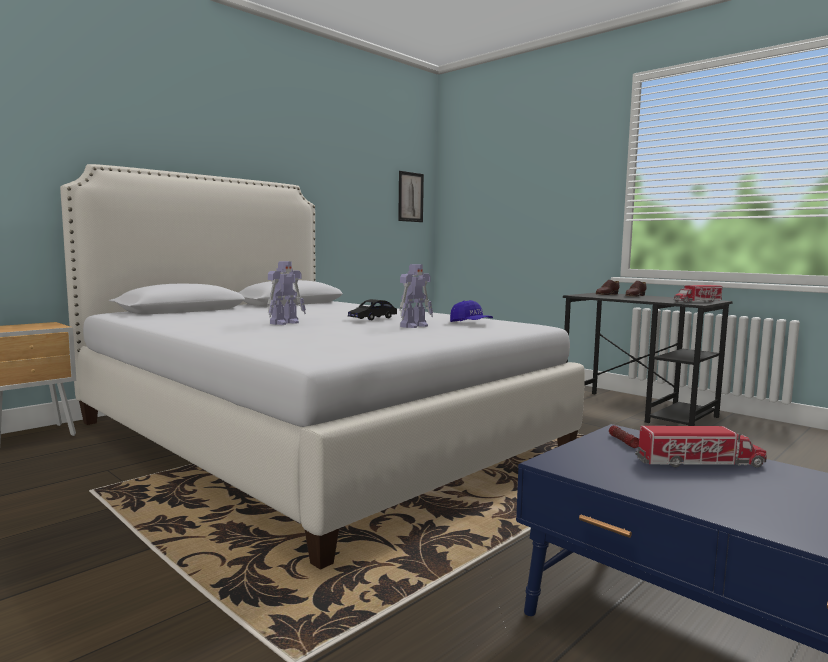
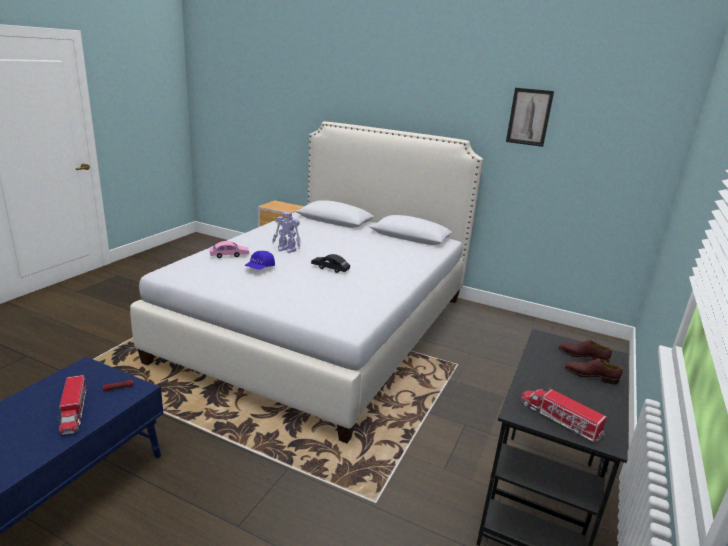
camera: 70 degrees right, 15 degrees up
picture [398,171,424,222] -> picture moved to [506,88,554,147]
toy robot [399,264,433,328] -> none
blue cap [450,300,493,322] -> blue cap moved to [244,251,275,270]
none -> pink toy car [210,241,249,258]

